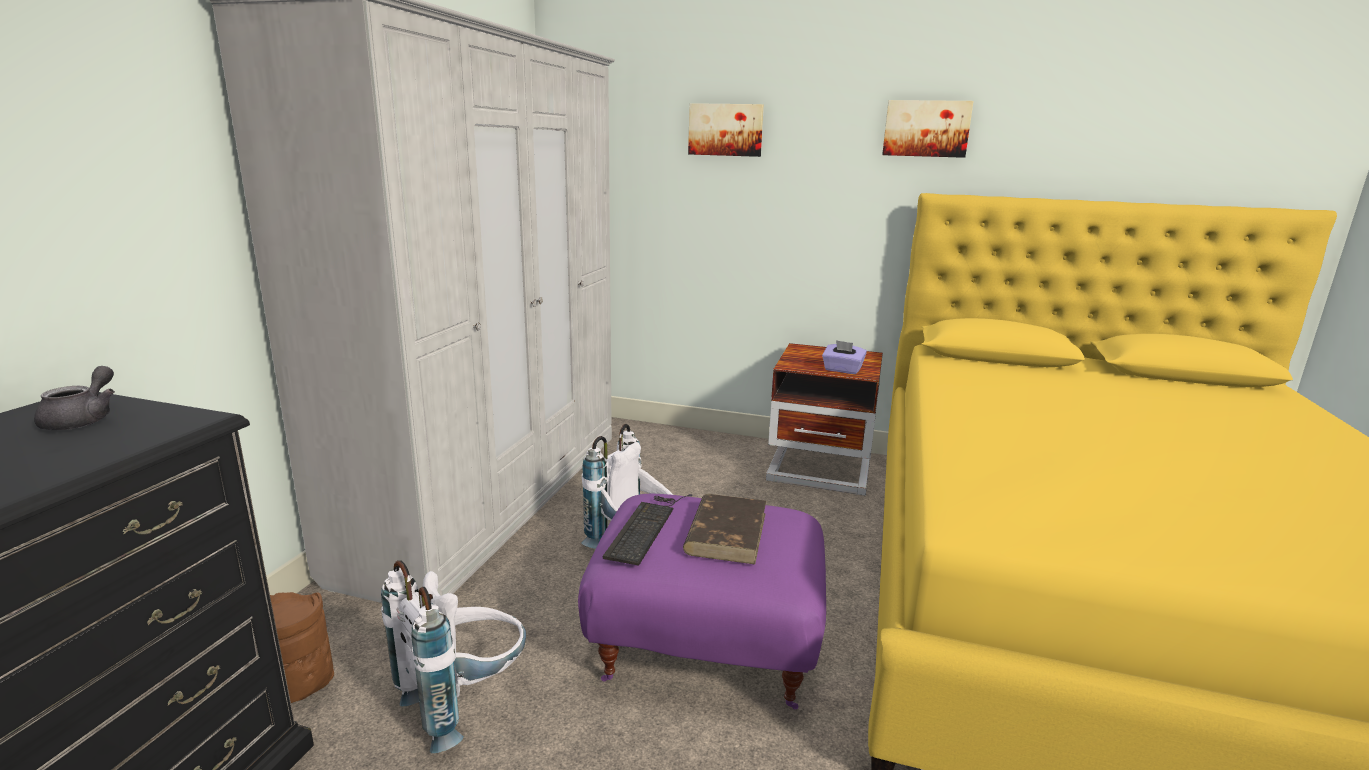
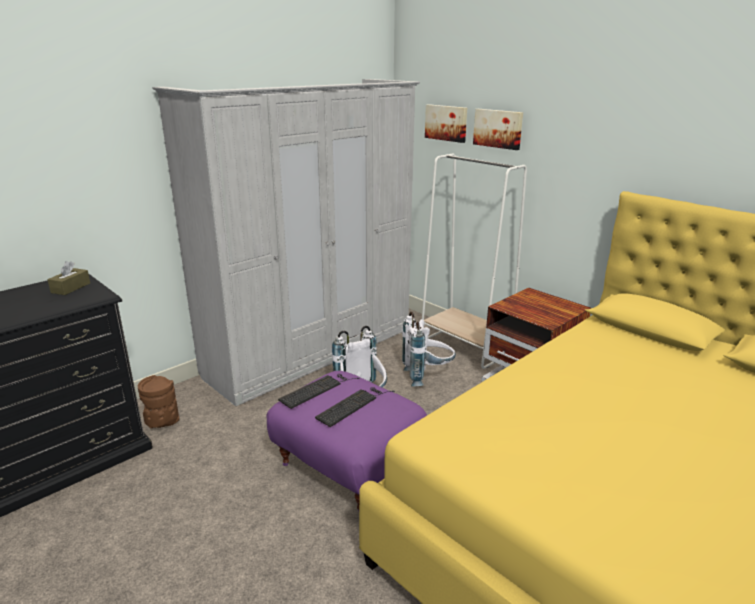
camera: 30 degrees right, 5 degrees up
grey teapot [34,366,115,430] -> brown tissue box [47,261,90,295]
white backpack [381,561,526,753] -> white backpack moved to [402,312,456,386]
brown book [683,494,766,564] -> keyboard [315,387,395,427]
purple tissue box [822,340,867,374] -> none
picture [882,100,974,158] -> picture moved to [425,104,467,143]
none -> clothes rack [422,154,527,369]

